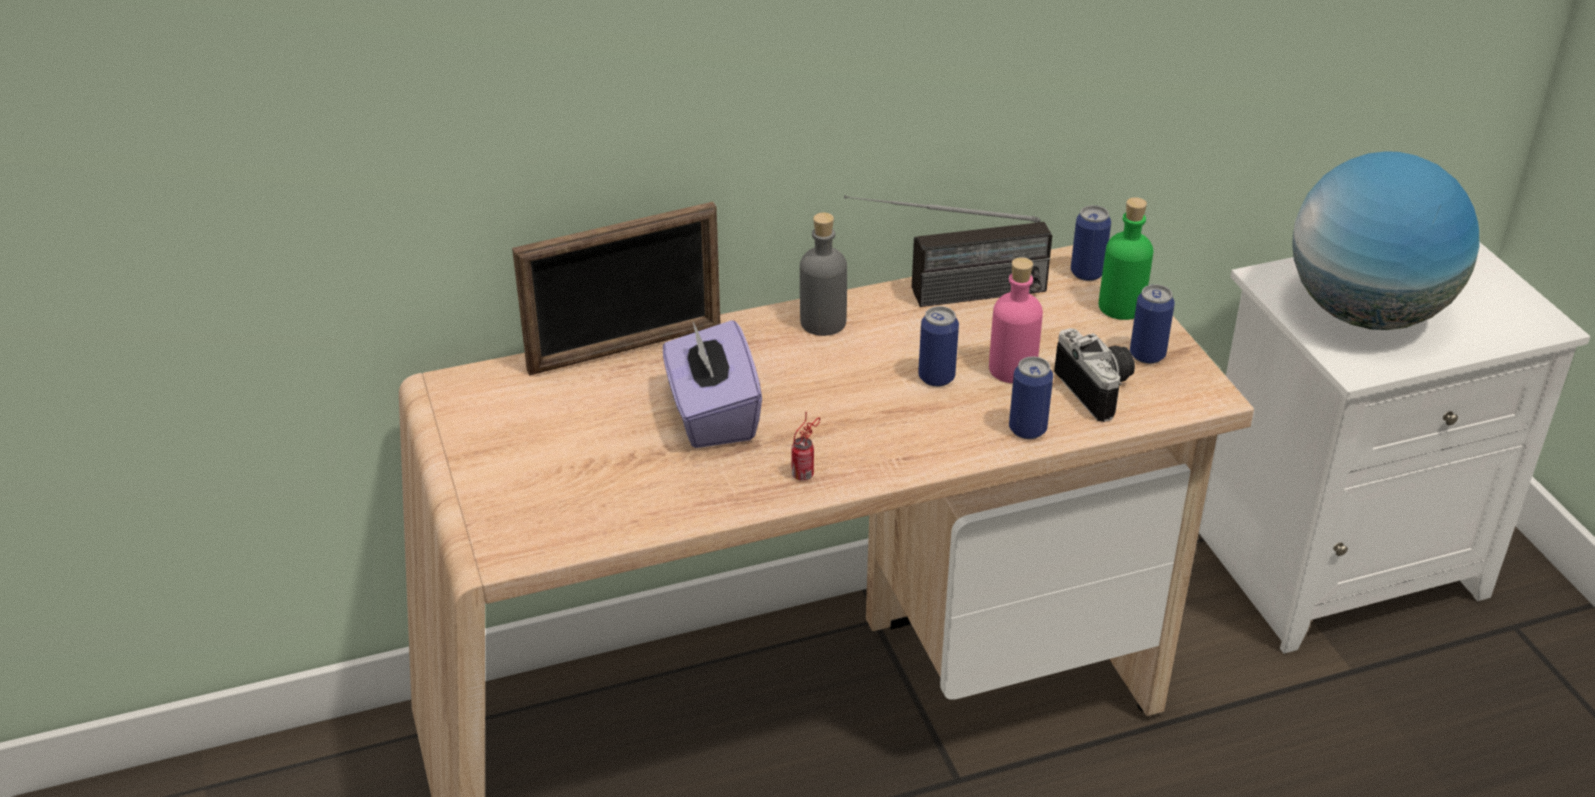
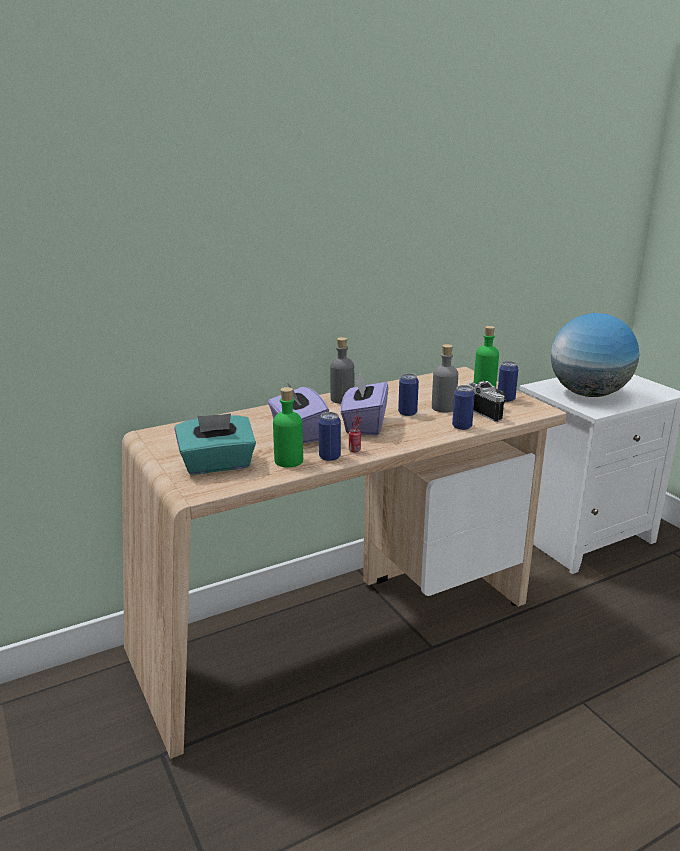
camera: 10 degrees left, 15 degrees down
picture frame [512,202,721,376] -> none
radio [844,195,1052,307] -> none
pink bottle [989,257,1043,383] -> grey bottle [432,344,458,413]
can [1071,205,1111,281] -> can moved to [319,412,341,461]
none -> turquoise tissue box [175,413,256,475]
none -> green bottle [273,387,303,467]
none -> purple tissue box [341,372,388,435]

